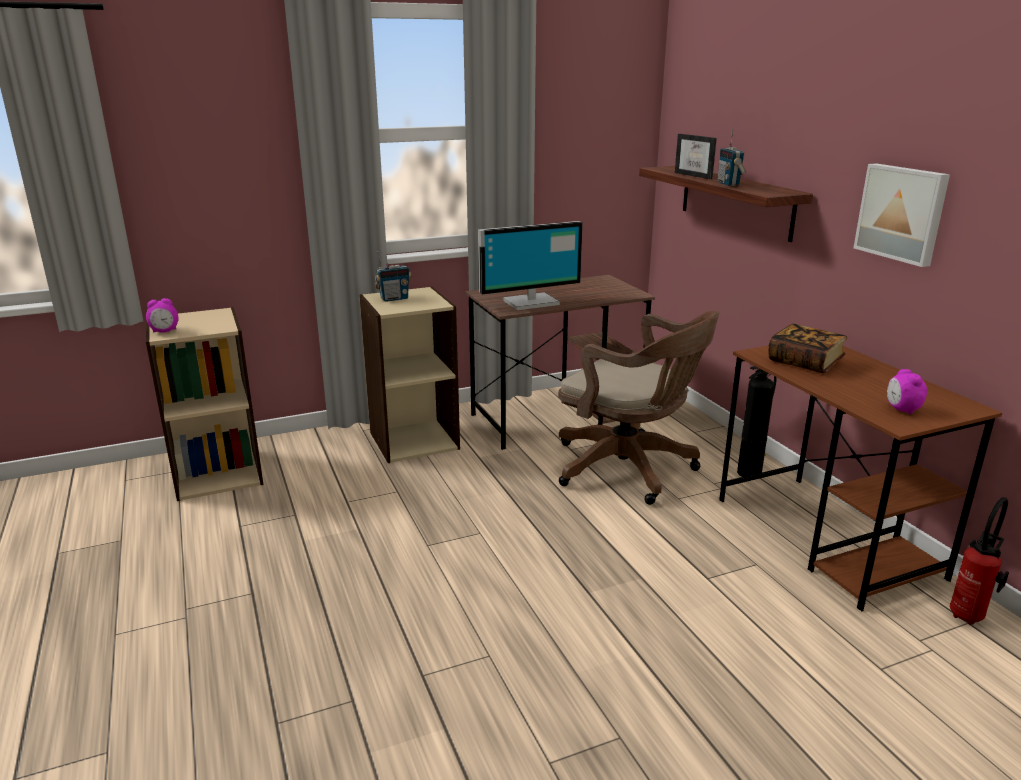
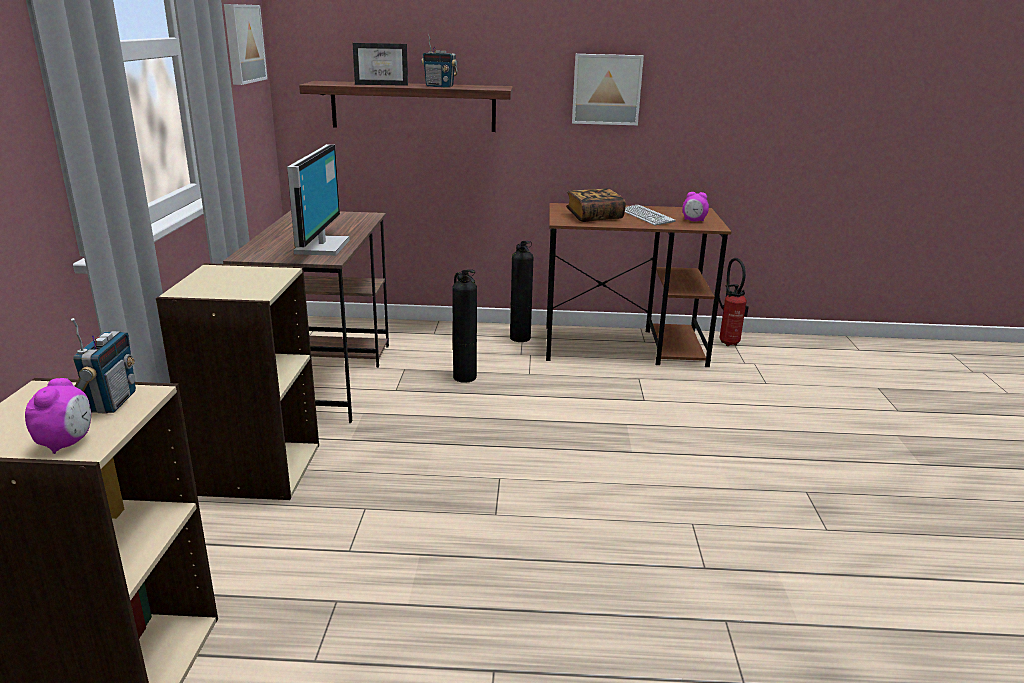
camera: 65 degrees left, 0 degrees up
radio [375,251,411,302] -> radio moved to [71,318,136,413]
brown office chair [558,311,719,505] -> fire extinguisher [452,269,477,383]
none -> picture [224,4,268,85]
none -> keyboard [625,205,676,225]

